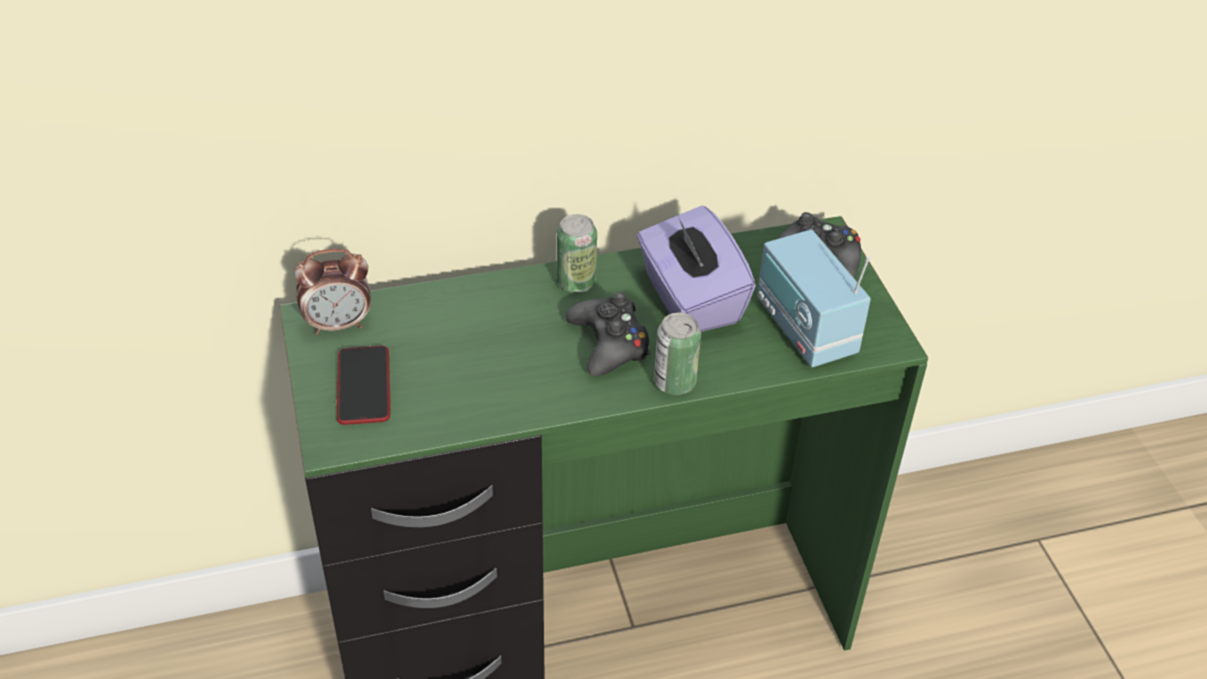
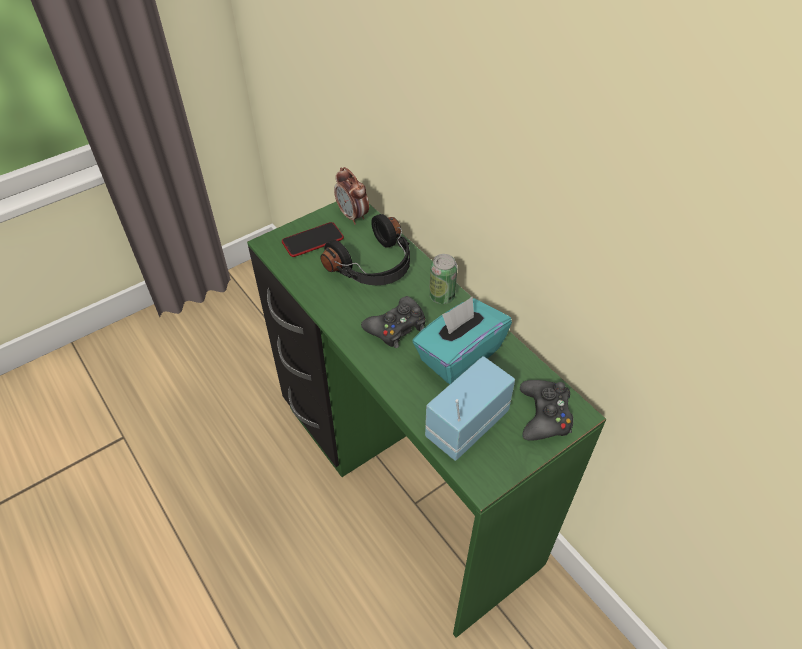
camera: 70 degrees right, 5 degrees up
purple tissue box [637,206,756,332] -> turquoise tissue box [412,296,512,384]
can [654,312,701,395] -> none
none -> black headphones [320,214,410,285]

